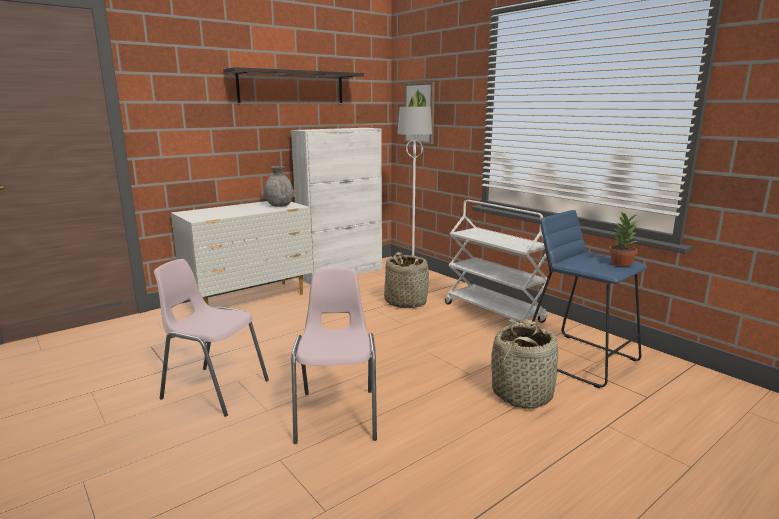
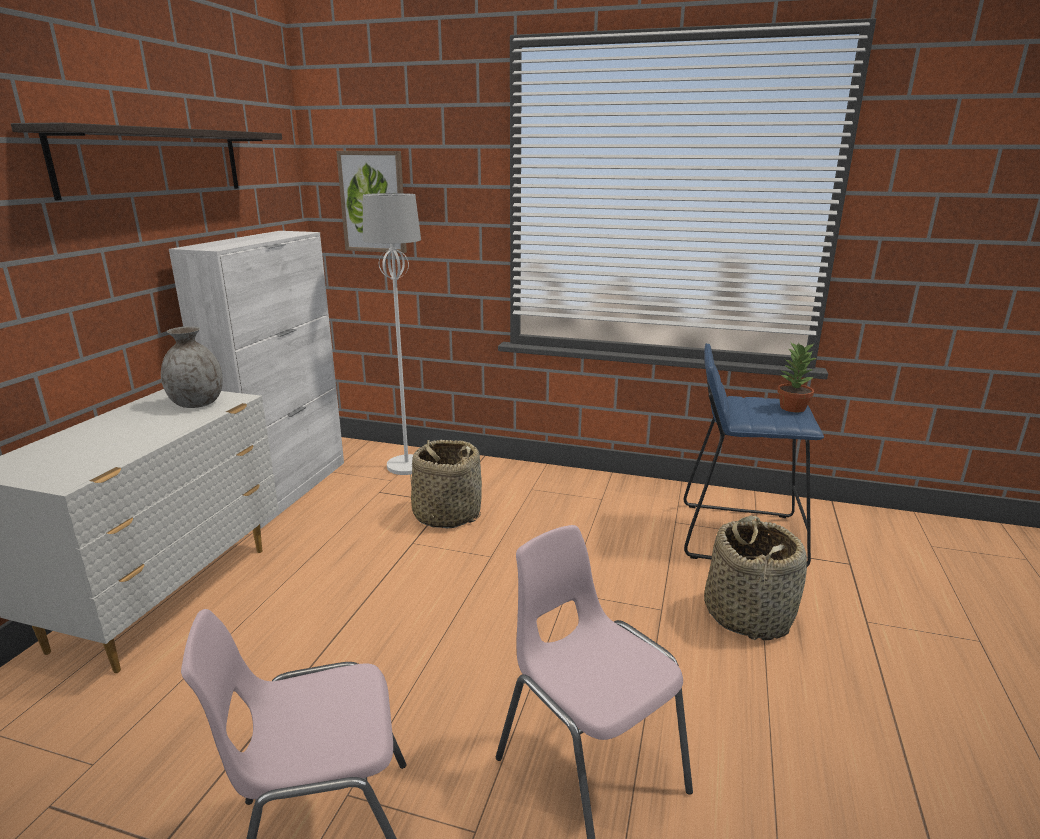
camera: 35 degrees left, 5 degrees up
white cart [445,200,548,325] -> none

